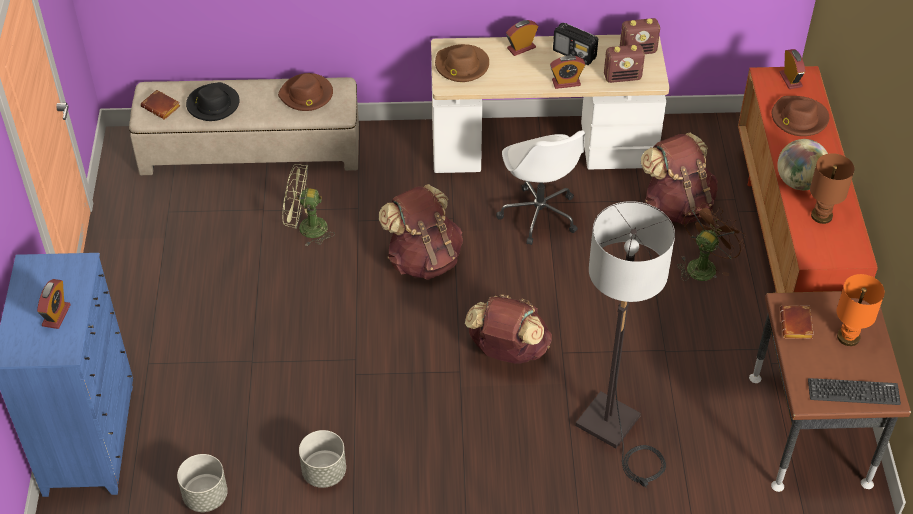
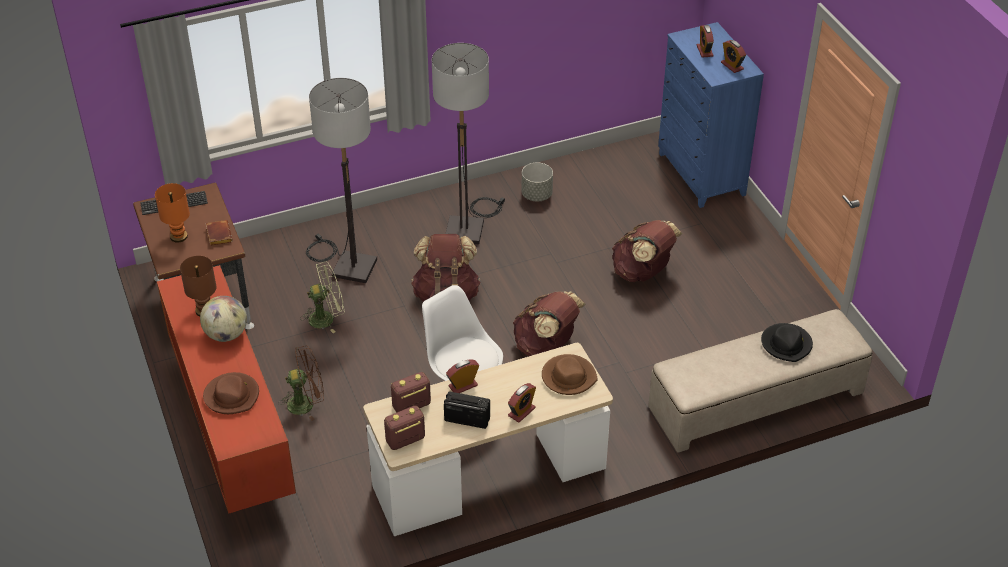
camera: 160 degrees right, 5 degrees down
brown book [140,90,180,120] -> none
grey planter [177,454,228,512] -> none
brown hat [278,73,333,111] -> none
green fan [283,164,335,246] -> green fan moved to [300,261,344,333]
brown backpack [641,133,718,225] -> brown backpack moved to [612,220,683,282]
brown fan [677,203,746,281] -> brown fan turned 120 degrees counterclockwise [278,345,324,421]
alarm clock [779,49,806,89] -> alarm clock moved to [721,40,746,73]
none -> floor lamp [432,43,505,244]

